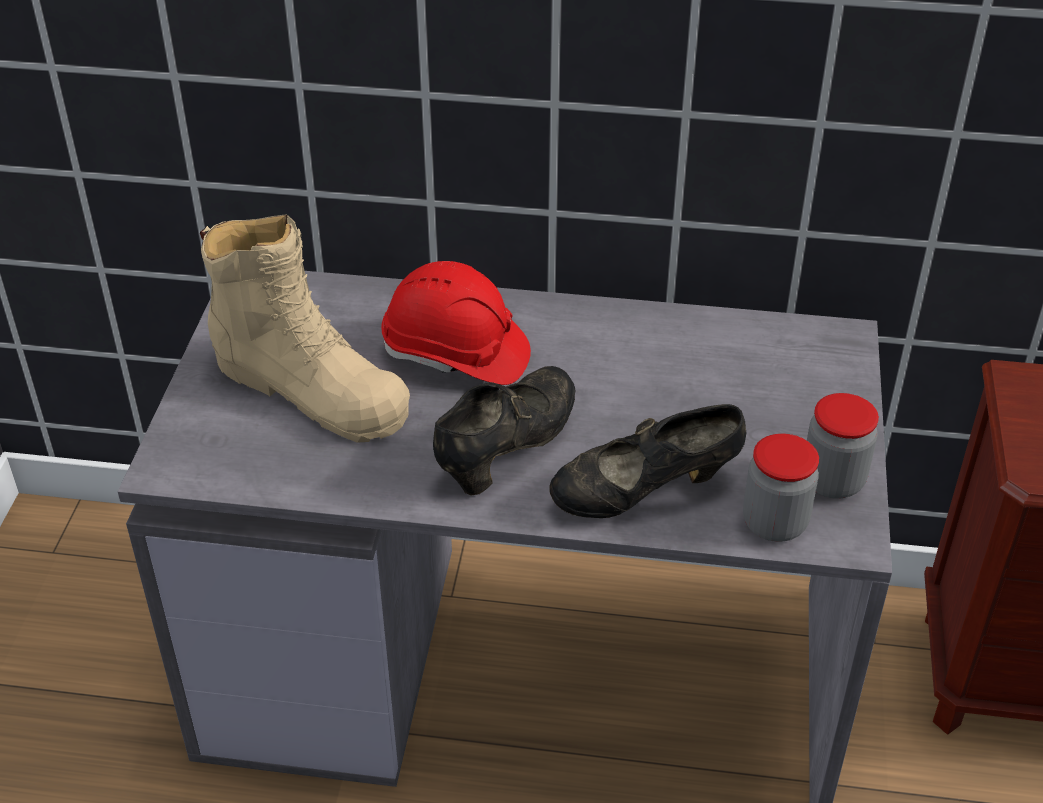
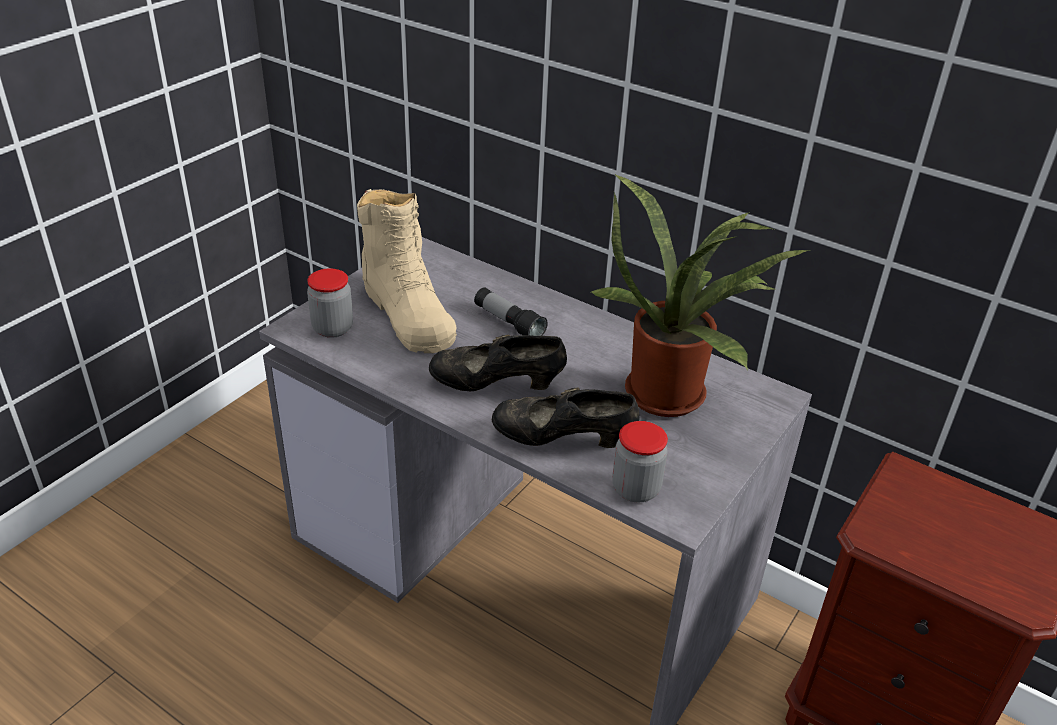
camera: 25 degrees right, 5 degrees down
red hard hat [381,261,531,385] -> flashlight [474,287,548,336]
black shoe [433,366,575,496] -> black shoe turned 150 degrees counterclockwise [429,335,567,391]
jar [807,393,879,499] -> jar moved to [307,268,353,338]
none -> potted plant [590,174,809,417]

